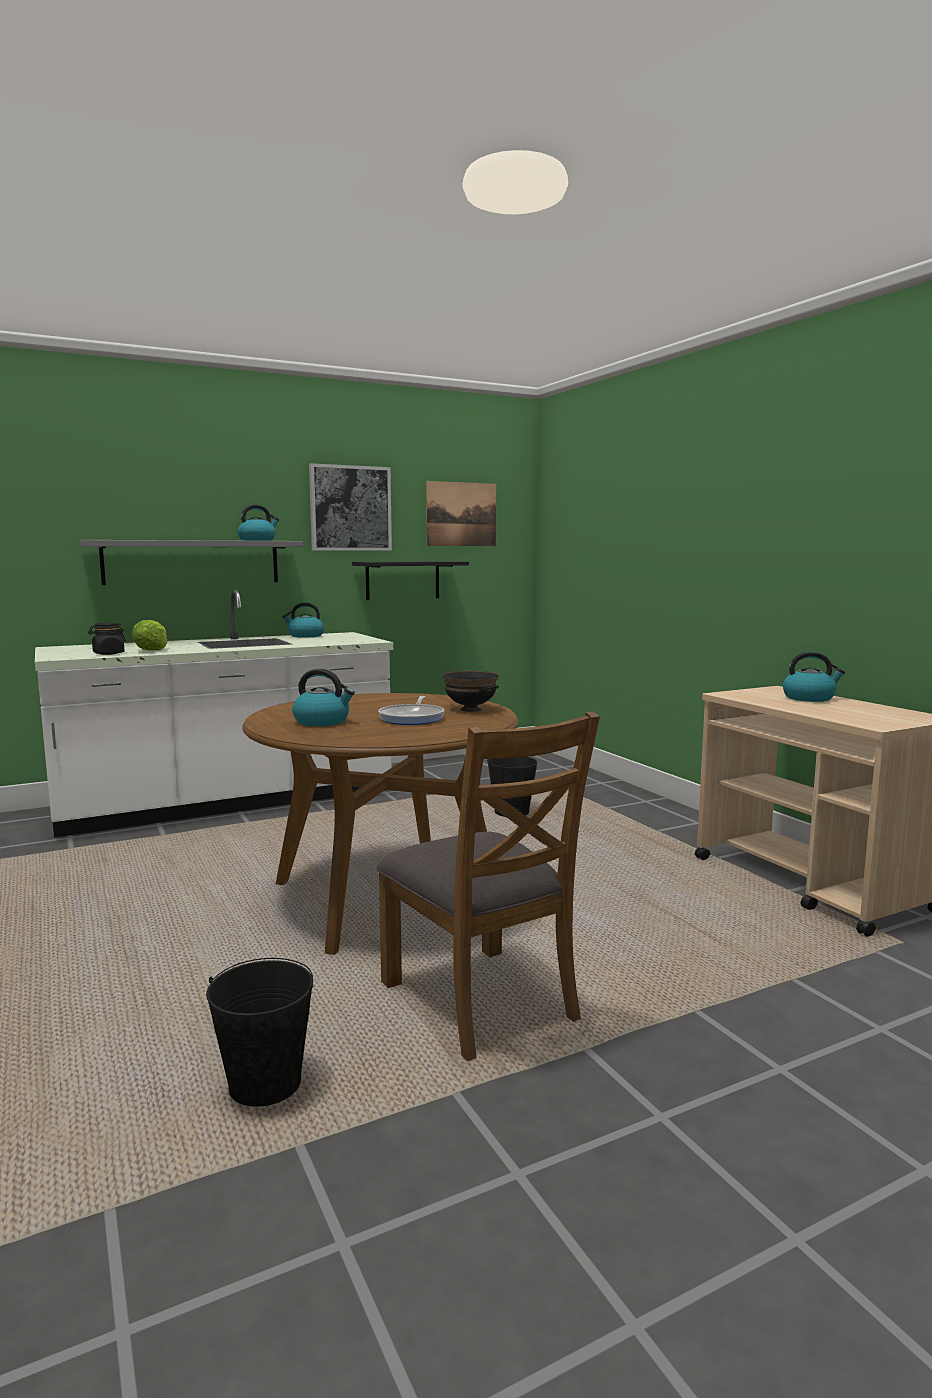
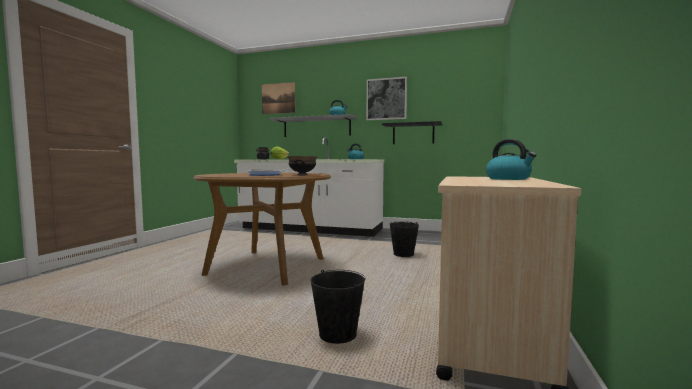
camera: 45 degrees right, 5 degrees down
black bucket [206,958,313,1107] -> black bucket moved to [310,270,366,344]
kettle [292,669,355,726] -> none
brown chair [377,711,600,1061] -> none
picture [426,481,496,546] -> picture moved to [262,82,295,114]

